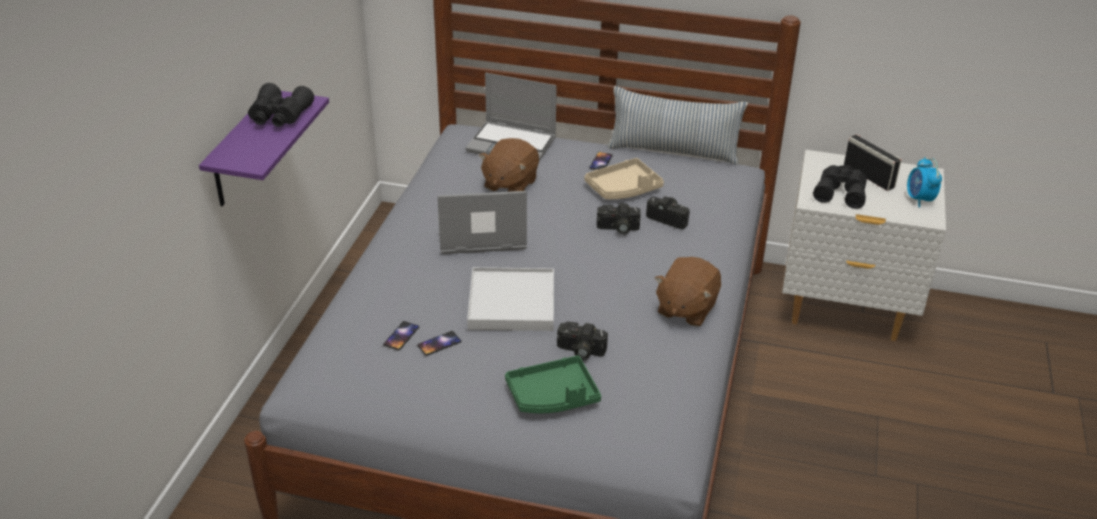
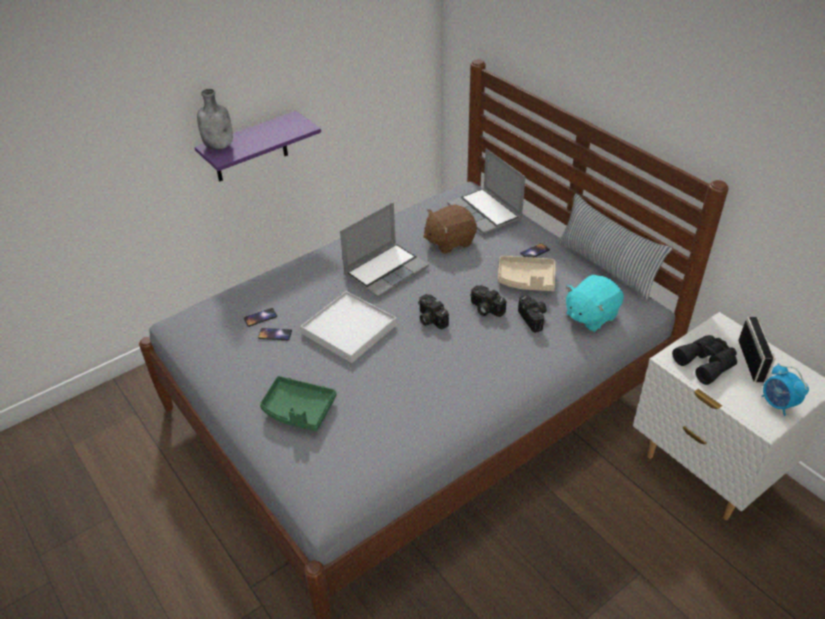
camera: 40 degrees right, 5 degrees up
black binoculars [248,83,314,127] -> none
laptop [438,191,527,254] -> laptop turned 105 degrees clockwise [340,202,429,298]
camera [557,321,608,360] -> camera moved to [418,294,449,330]
brown plush toy [655,257,721,326] -> none
alarm clock [907,157,942,207] -> alarm clock turned 60 degrees counterclockwise [761,363,809,416]
none -> grey bottle [197,89,233,150]
none -> turquoise plush toy [566,275,624,332]

